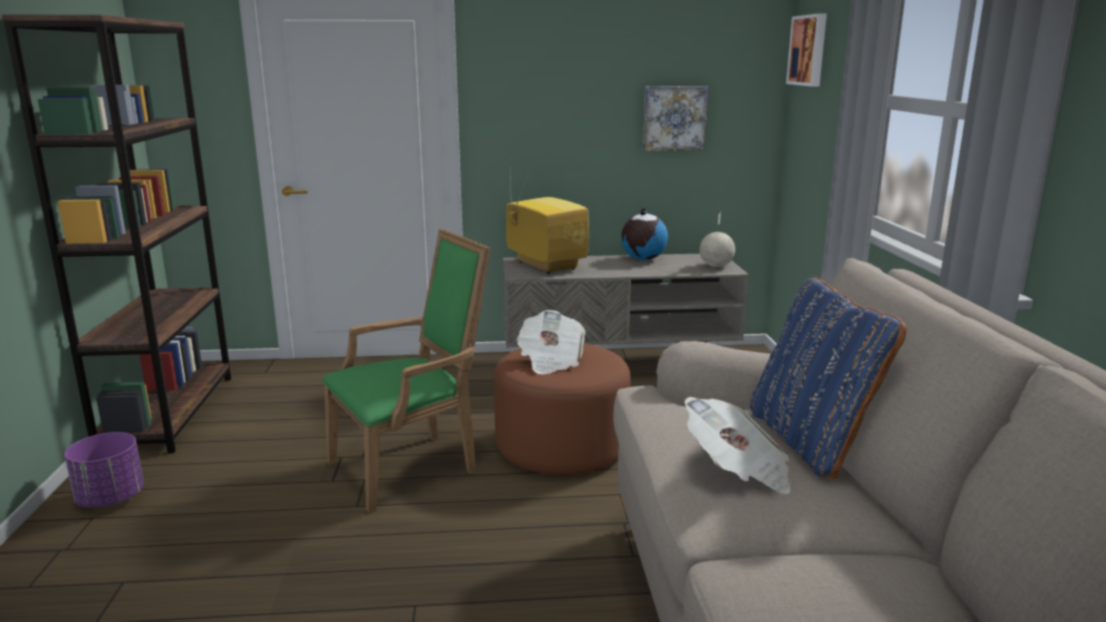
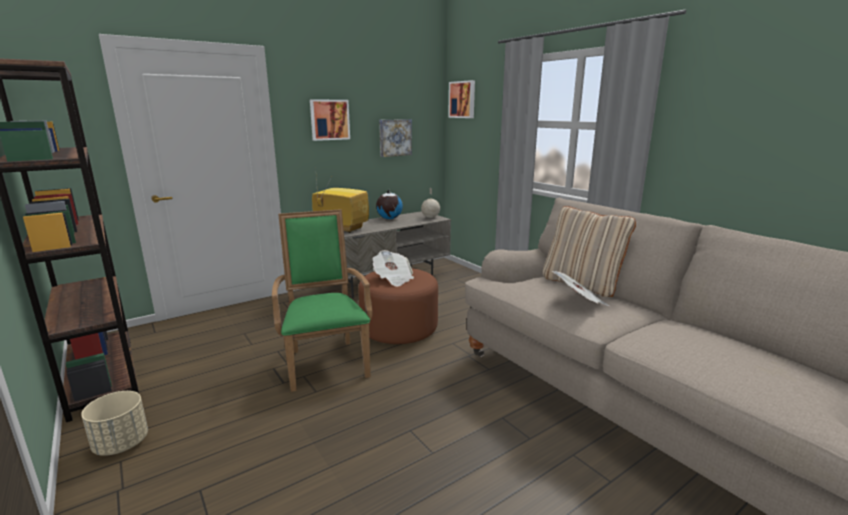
camera: 30 degrees left, 0 degrees up
purple planter [64,432,144,507] -> beige planter [81,391,148,456]
green armchair [322,229,491,513] -> green armchair turned 45 degrees counterclockwise [272,209,373,392]
blue pillow [750,277,907,479] -> beige pillow [543,206,636,297]
none -> picture [310,99,350,141]

